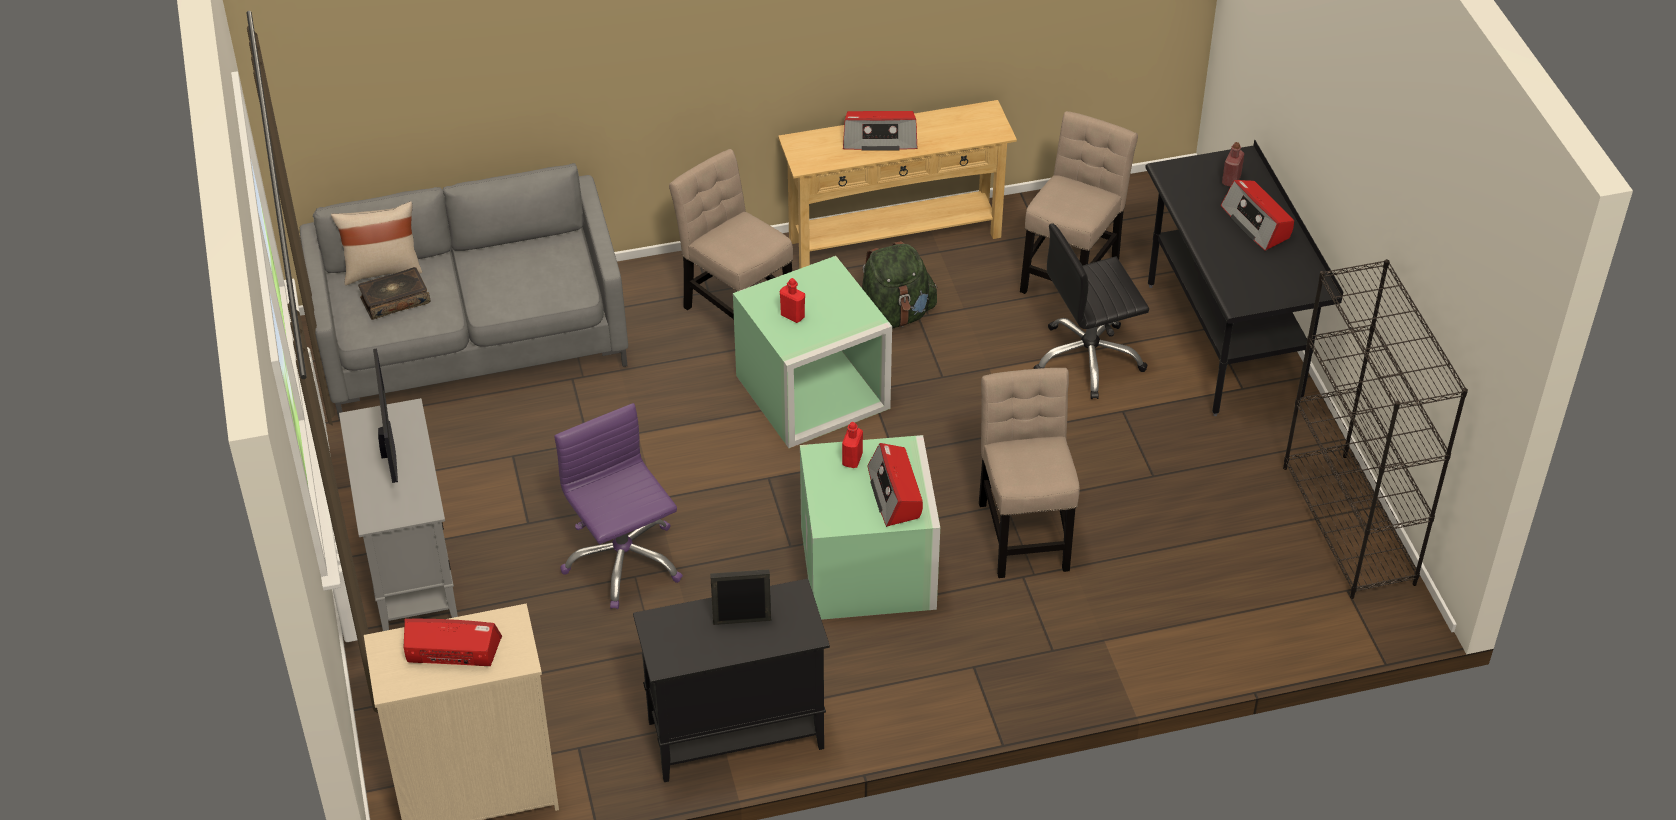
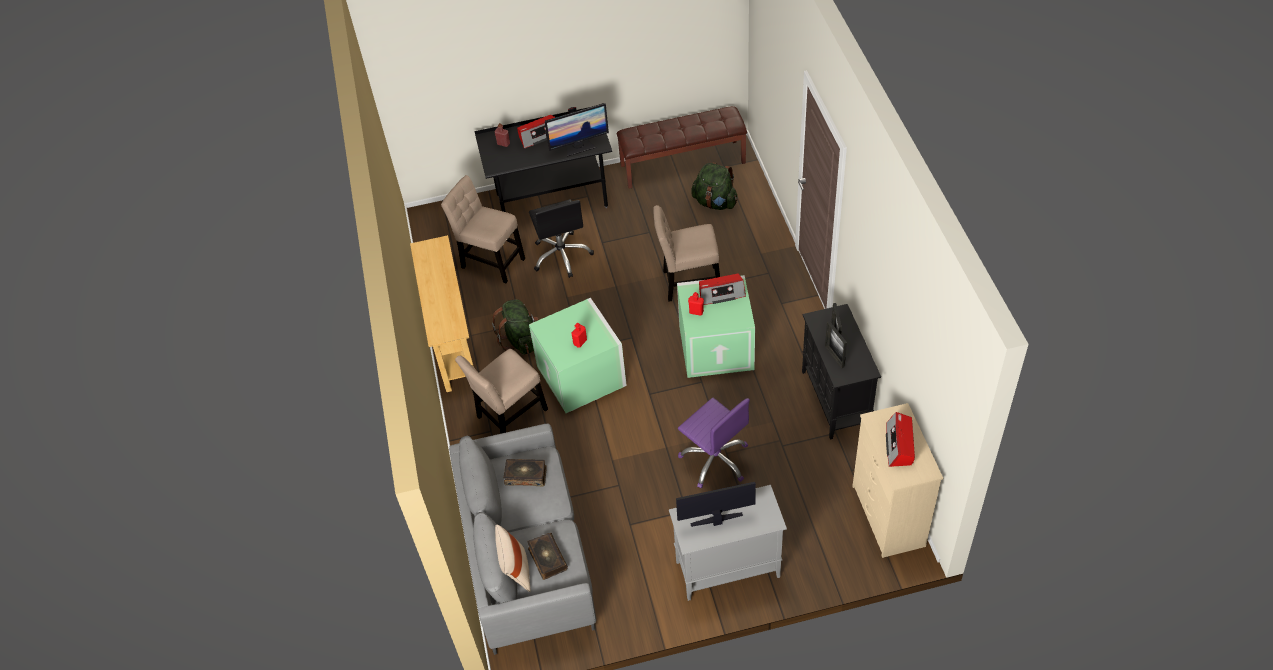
camera: 85 degrees left, 5 degrees up
purple office chair [554,403,683,609] -> purple office chair turned 105 degrees counterclockwise [678,397,750,488]
radio [843,111,917,151] -> none
black bookcase [1283,259,1468,599] -> brown bench [616,106,747,189]
none -> book [504,459,547,487]
none -> monitor [545,103,609,157]
none -> green backpack [691,162,738,210]
none -> picture frame [825,321,847,368]

